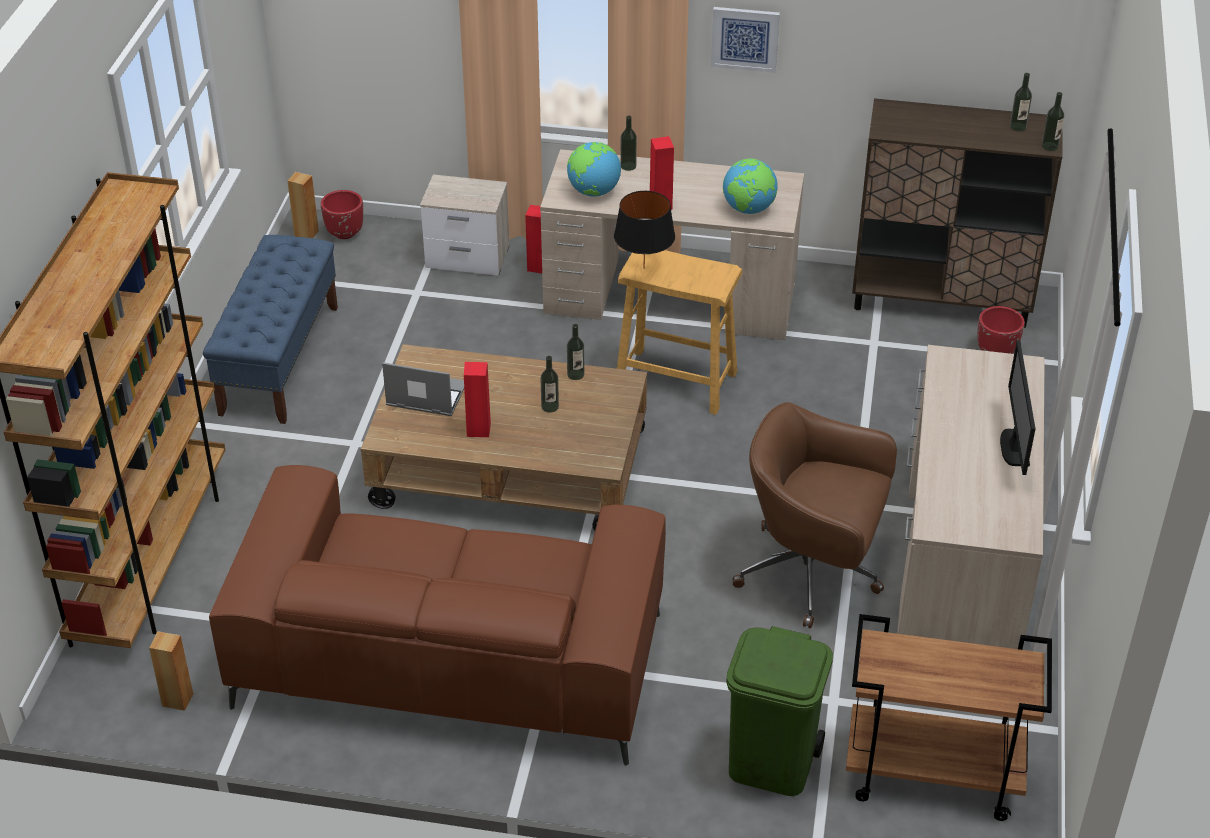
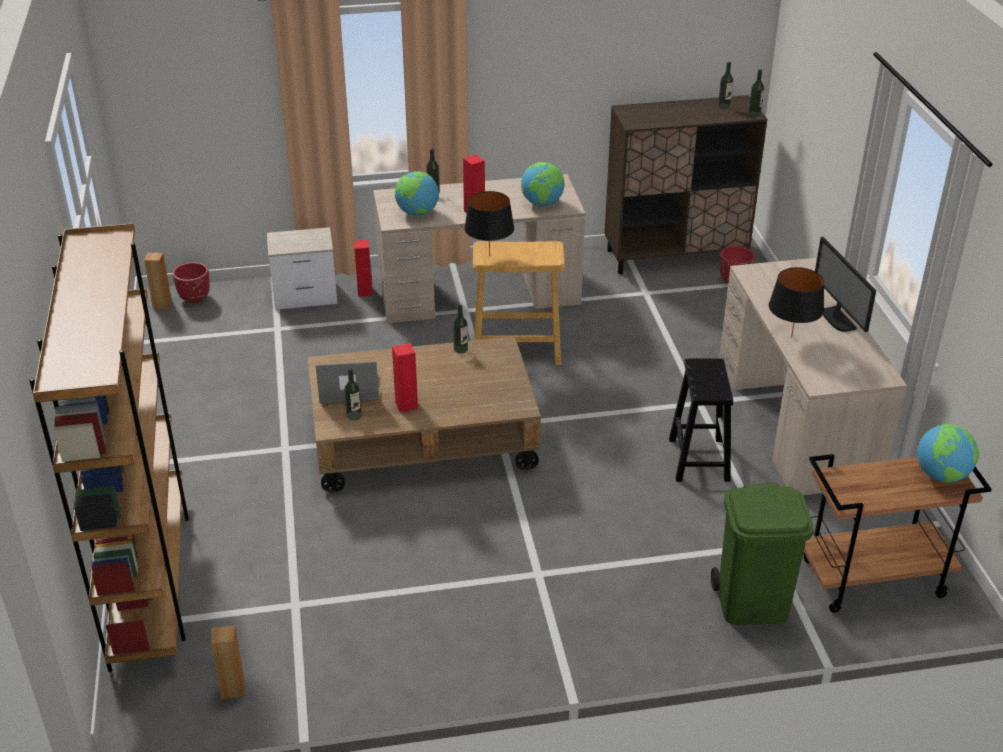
camera: 20 degrees left, 5 degrees down
blue bench [203,235,338,424] -> none
brown sofa [209,465,666,765] -> none
bottle [540,356,559,413] -> bottle moved to [344,369,362,420]
picture [711,7,780,73] -> none
brown office chair [733,402,897,628] -> black stool [669,359,733,482]
none -> black table lamp [769,267,824,338]
none -> globe [917,424,979,483]

